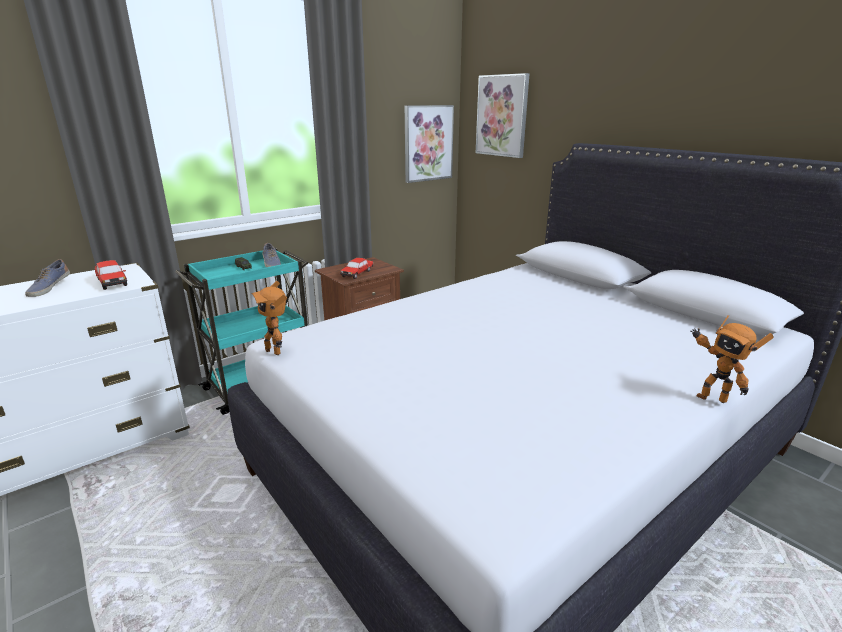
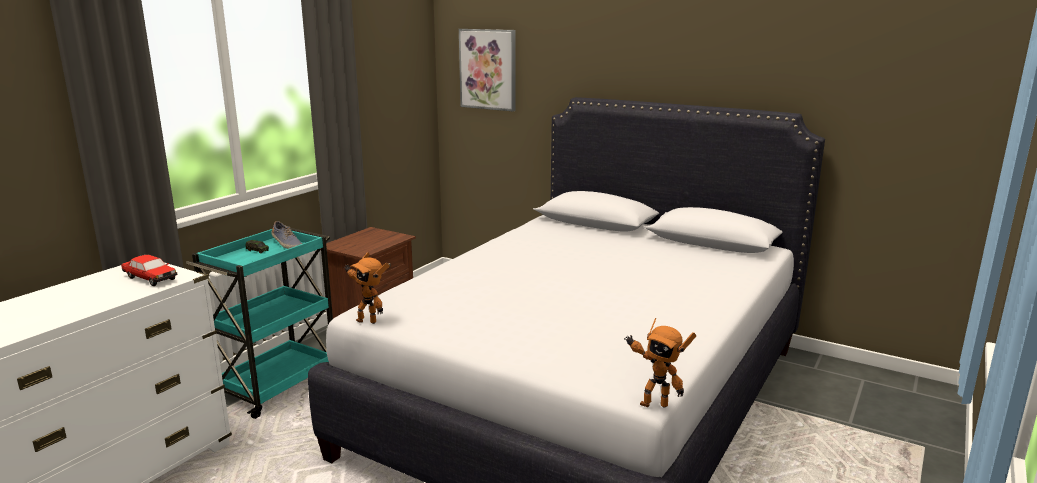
camera: 20 degrees left, 5 degrees down
shoe [25,259,70,297] -> none
toy car [340,258,373,279] -> none
picture [405,105,454,183] -> none
toy robot [691,315,774,403] -> toy robot moved to [624,318,696,408]

